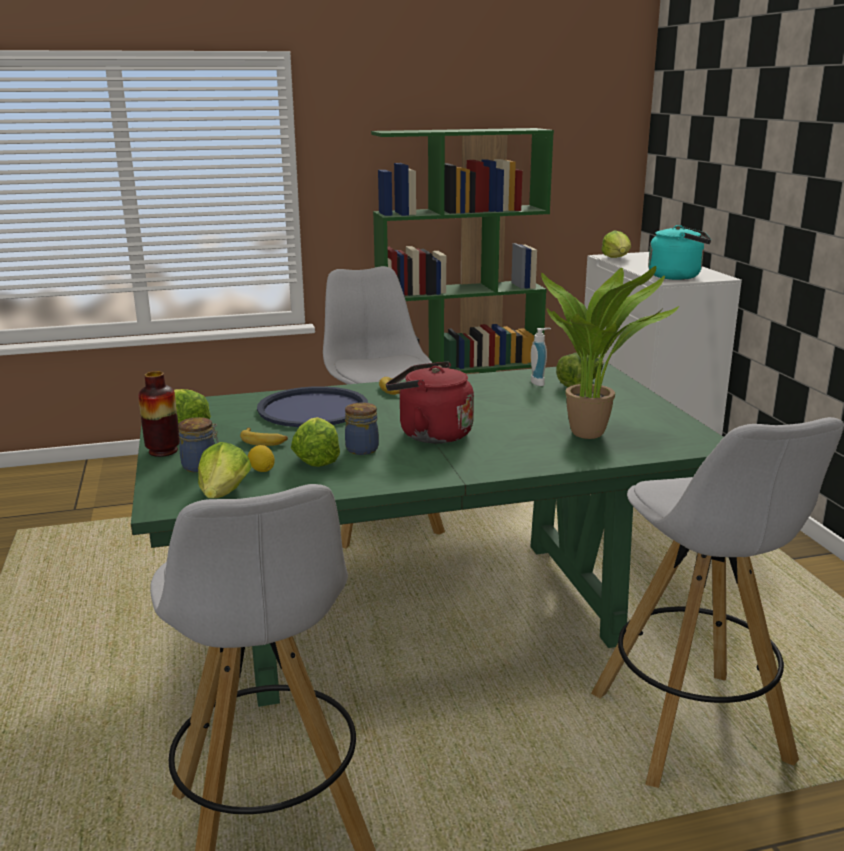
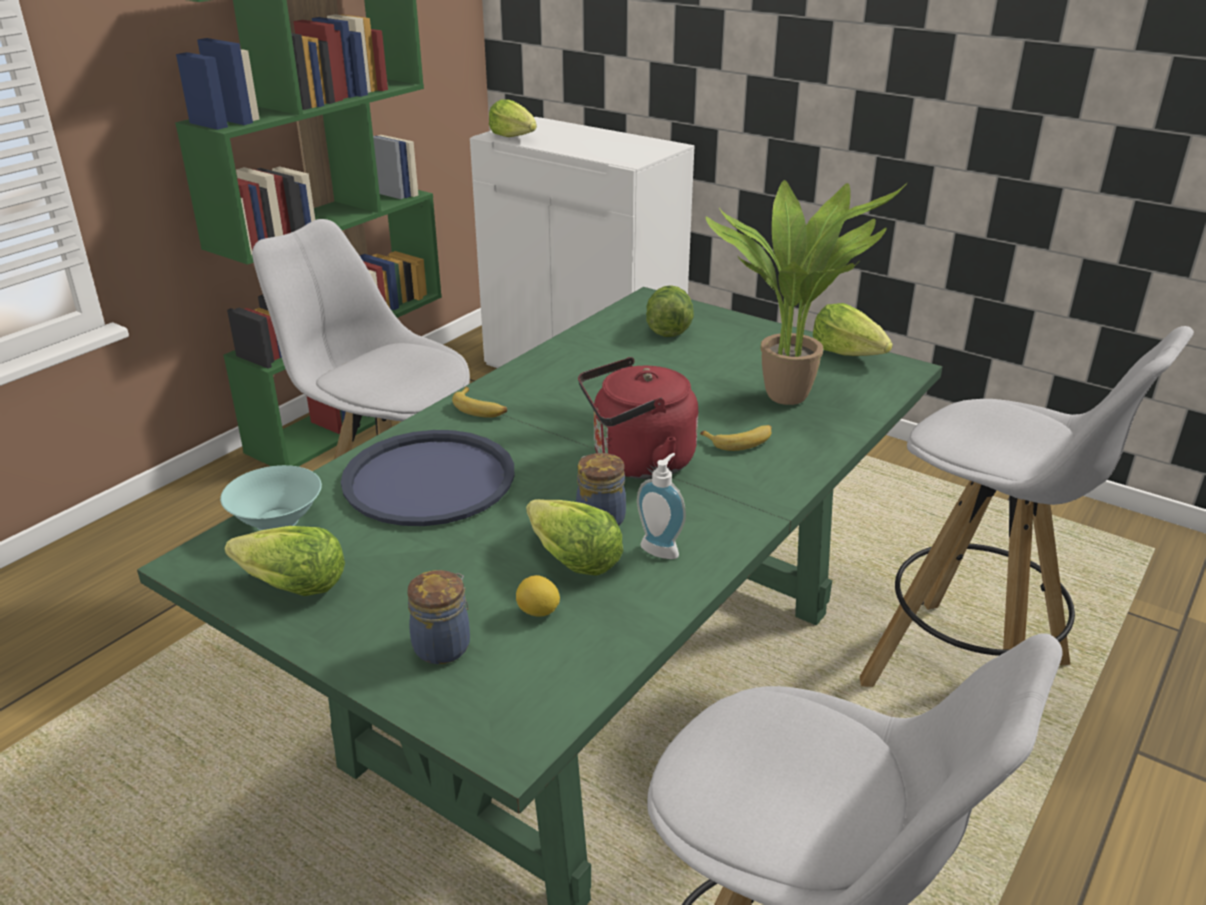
camera: 40 degrees left, 10 degrees up
vase [138,371,180,457] -> none
lettuce [198,442,252,498] -> lettuce moved to [813,303,893,356]
banana [240,428,288,446] -> banana moved to [700,425,772,451]
soap dispenser [531,328,551,386] -> soap dispenser moved to [637,453,686,559]
turquoise kettle [648,225,711,280] -> none
none -> turquoise bowl [220,465,322,531]

